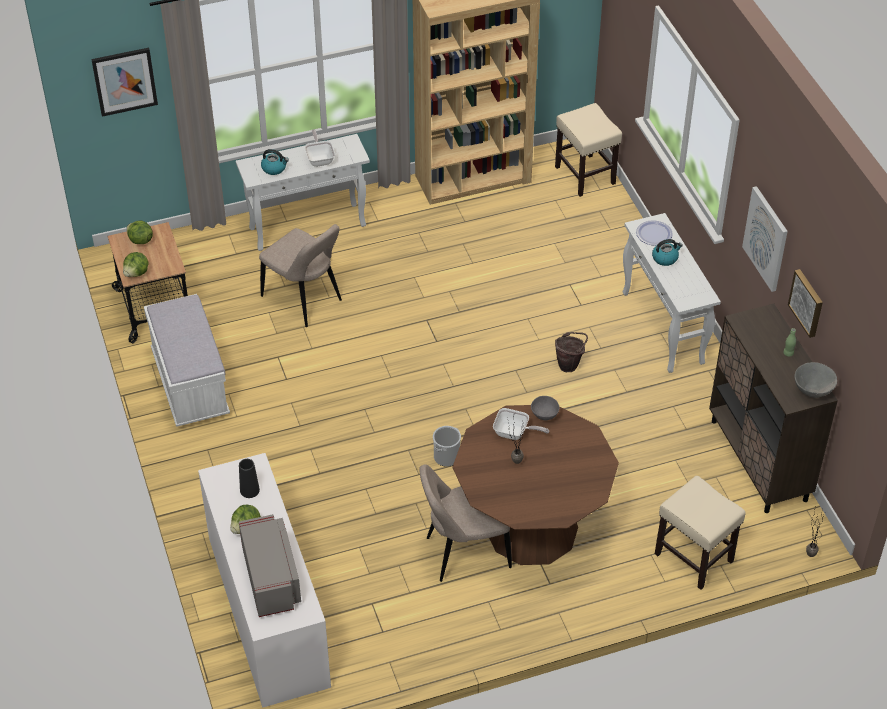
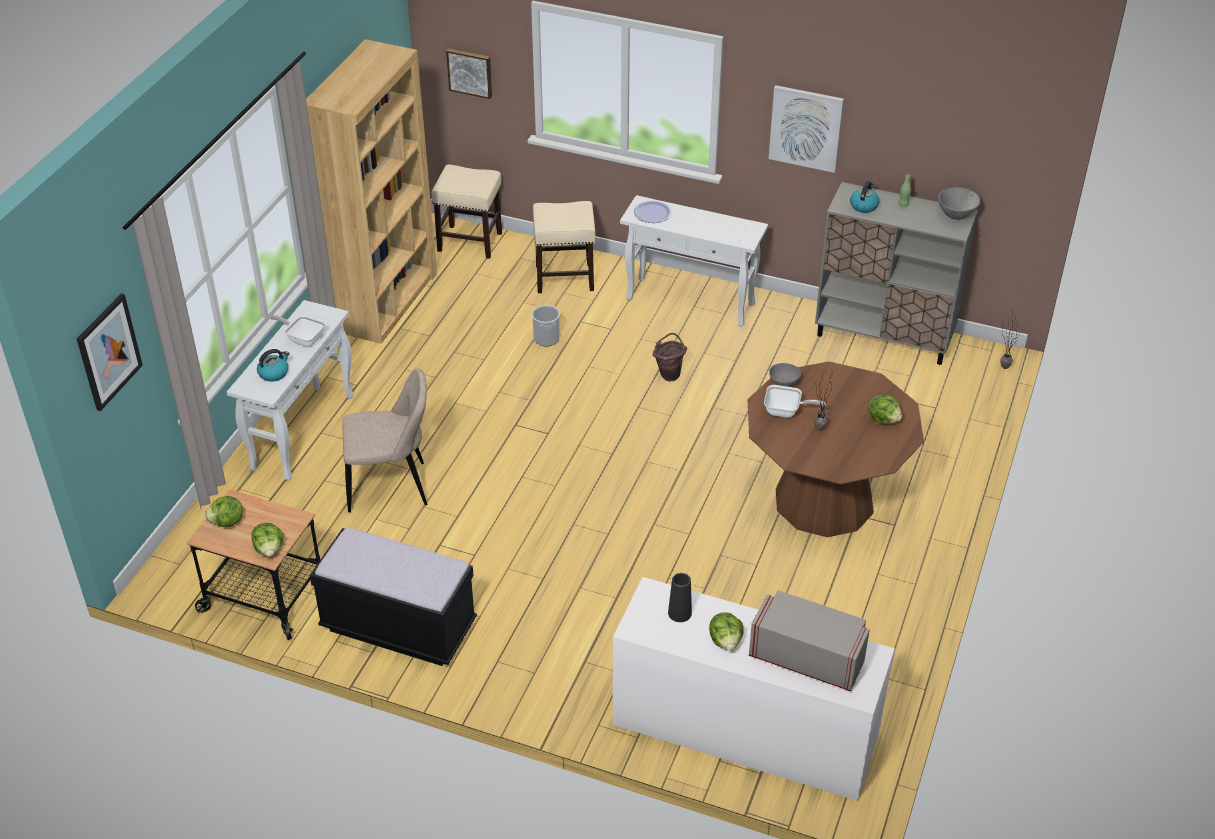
camera: 50 degrees left, 5 degrees down
white bench [144,294,230,427] -> black bench [310,528,477,666]
beige chair [419,464,512,582] -> none
bucket [433,426,461,467] -> bucket moved to [532,305,560,346]
frying pan [493,408,549,440] -> frying pan turned 45 degrees clockwise [764,385,826,418]
kettle [652,239,683,266] -> kettle moved to [850,181,879,213]
beige stool [655,476,746,590] -> beige stool moved to [533,201,595,293]
brown cabinet [709,303,838,513] -> grey cabinet [815,182,978,365]
picture [788,269,823,338] -> picture moved to [446,48,492,99]
none -> lettuce [868,395,902,424]

